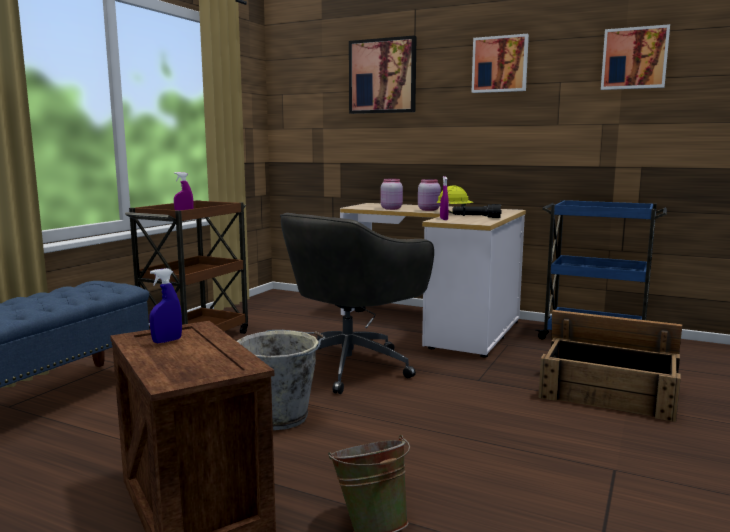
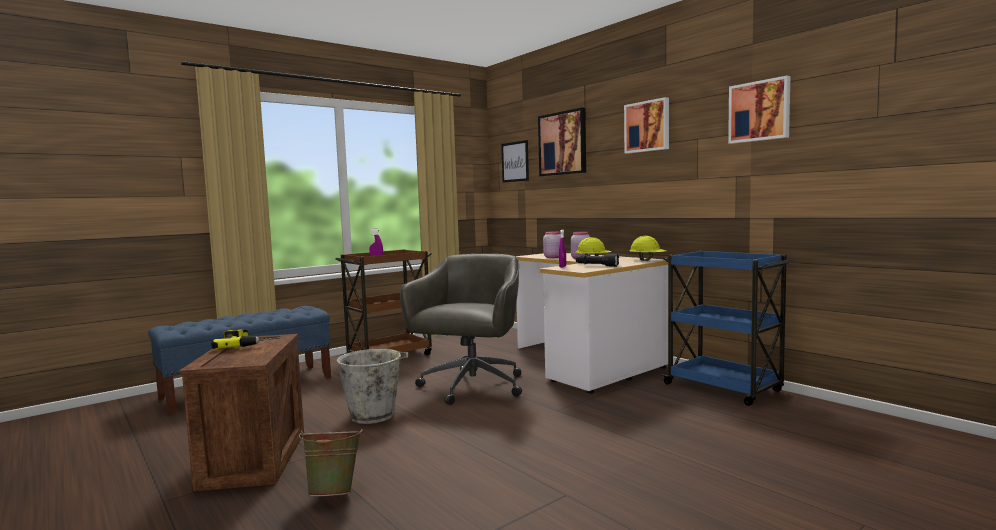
camera: 25 degrees right, 5 degrees down
blue spray bottle [149,268,182,343] -> power drill [211,329,280,349]
grey office chair [280,213,434,394] -> grey office chair turned 135 degrees clockwise [400,254,522,405]
crate [539,310,682,422] -> none
none -> picture [501,140,529,183]
none -> yellow hard hat [629,236,666,261]

